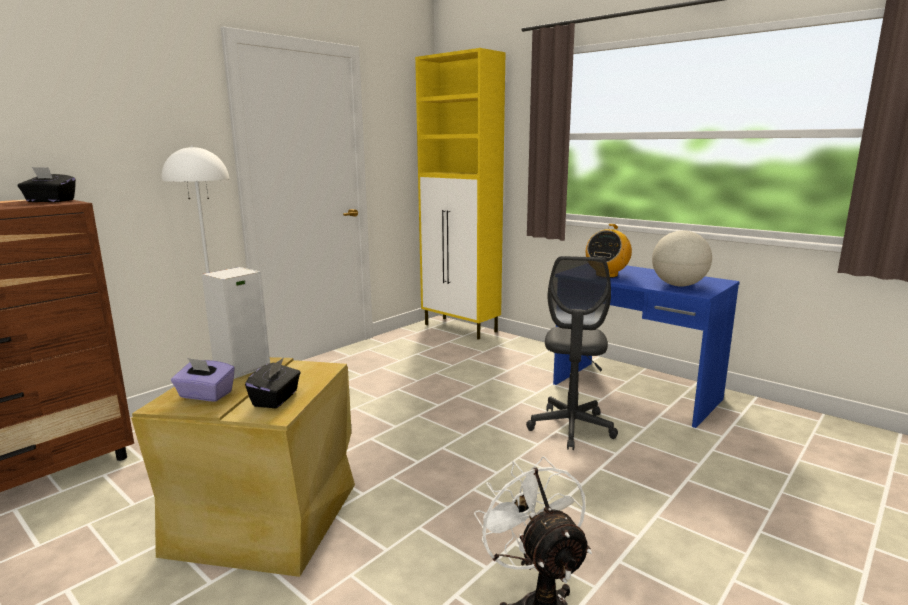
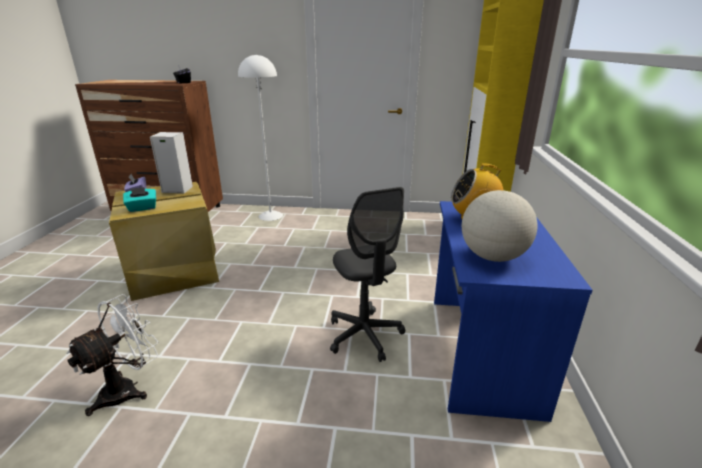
camera: 55 degrees right, 10 degrees up
black tissue box [245,358,301,408] -> turquoise tissue box [123,187,156,212]
grey office chair [526,256,618,450] -> grey office chair turned 90 degrees counterclockwise [330,187,405,362]

